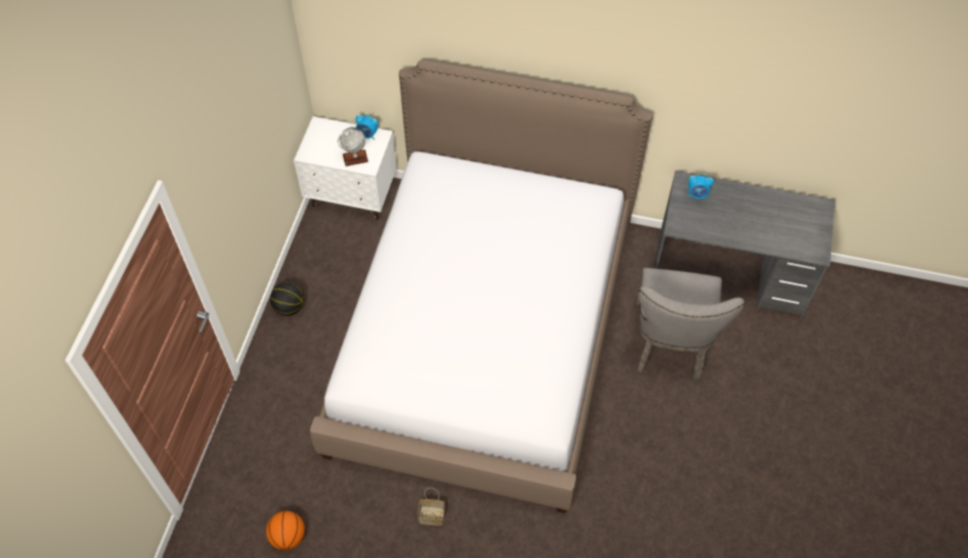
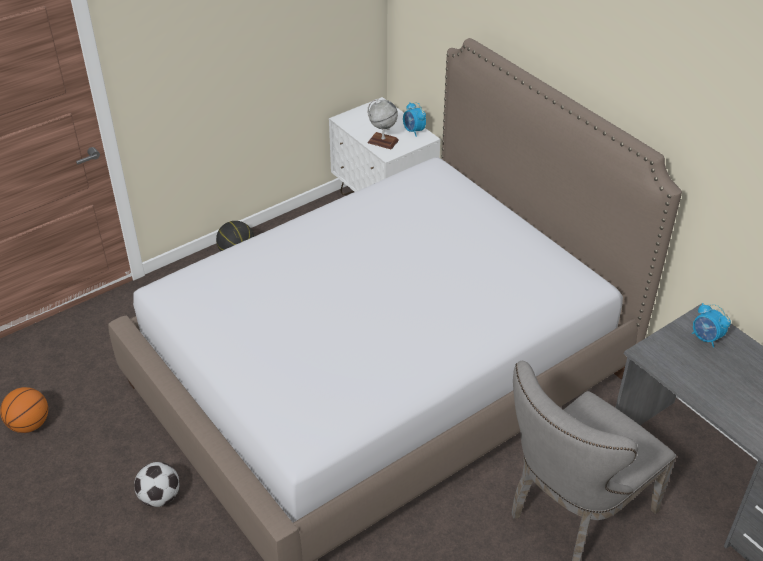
camera: 40 degrees right, 15 degrees down
basket [418,488,445,526] -> football [134,462,180,507]

